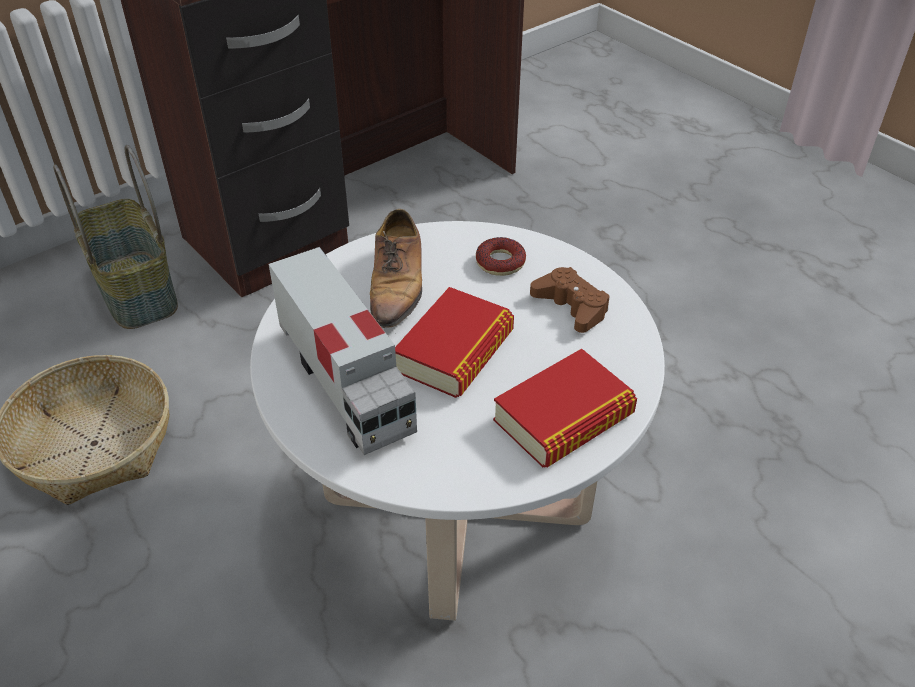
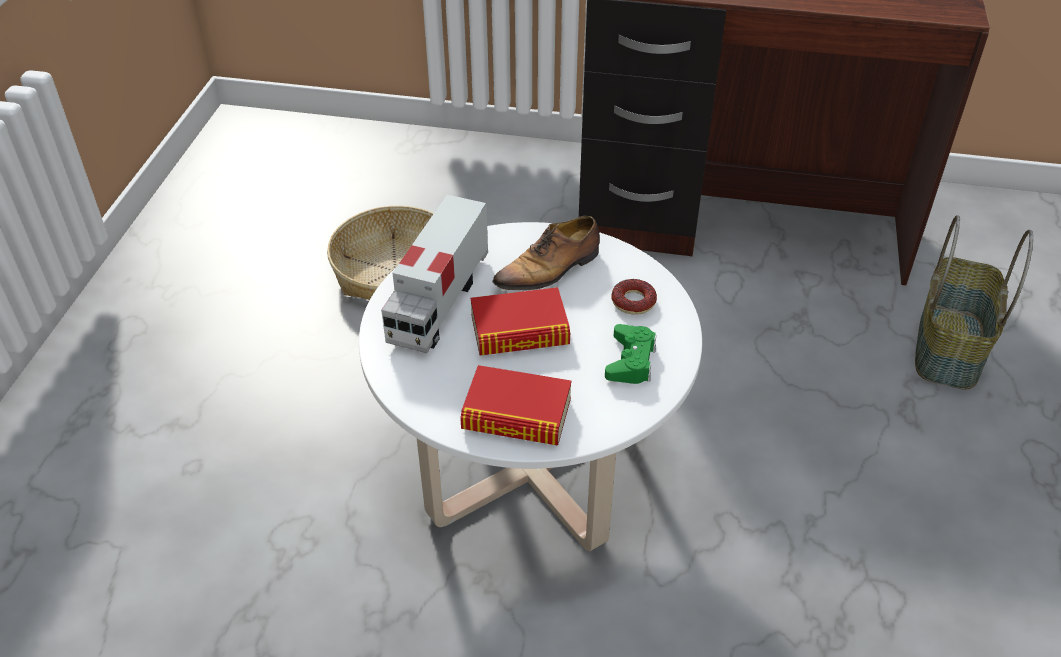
camera: 50 degrees right, 0 degrees up
basket [53,145,178,329] -> basket moved to [915,215,1033,390]
brown game controller [530,267,610,333] -> green game controller [605,324,656,384]

